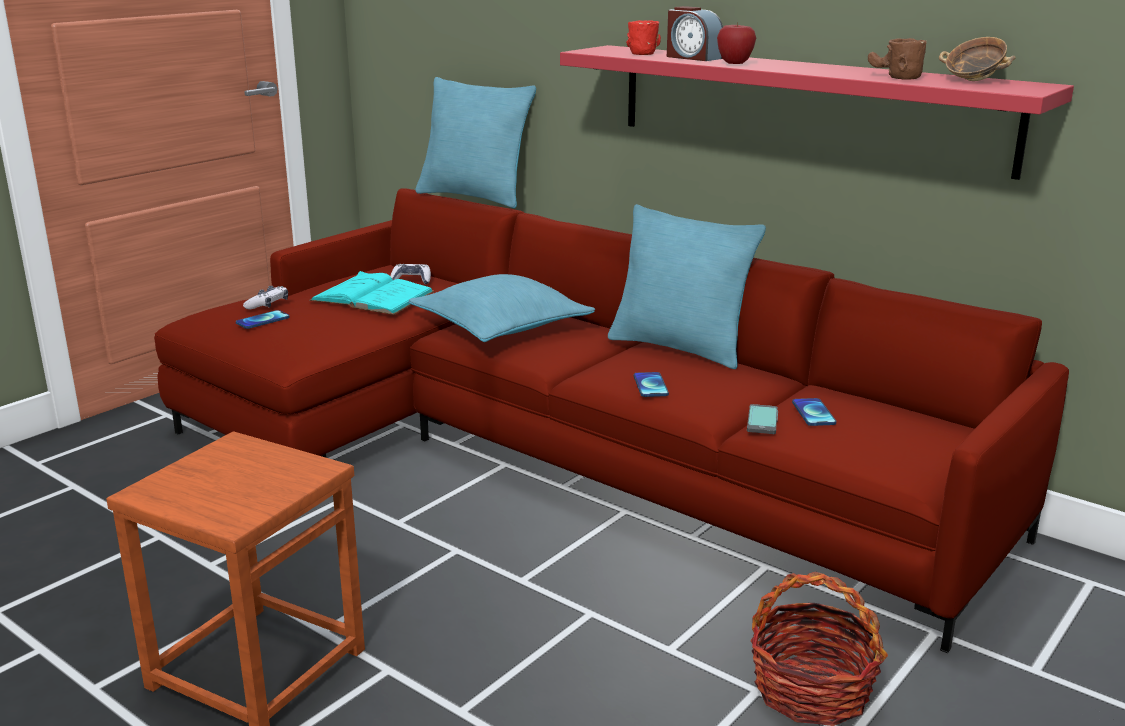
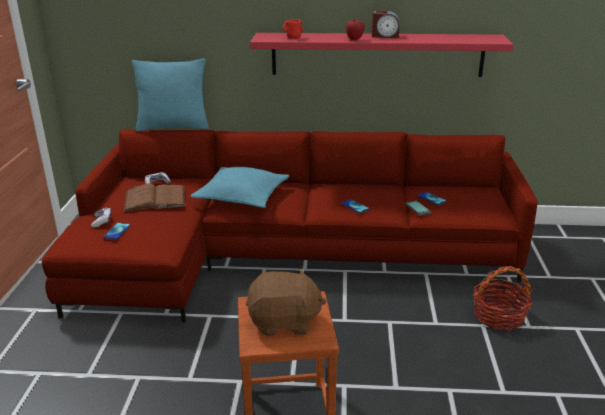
camera: 35 degrees left, 5 degrees up
turquoise book [309,271,434,315] -> brown book [124,184,186,212]
turquoise pillow [608,204,766,369] -> none
alarm clock [667,6,723,61] -> alarm clock moved to [372,10,400,38]
brown mug [868,38,927,79] -> none
bowl [939,37,1015,81] -> none
none -> brown plush toy [246,268,327,336]

